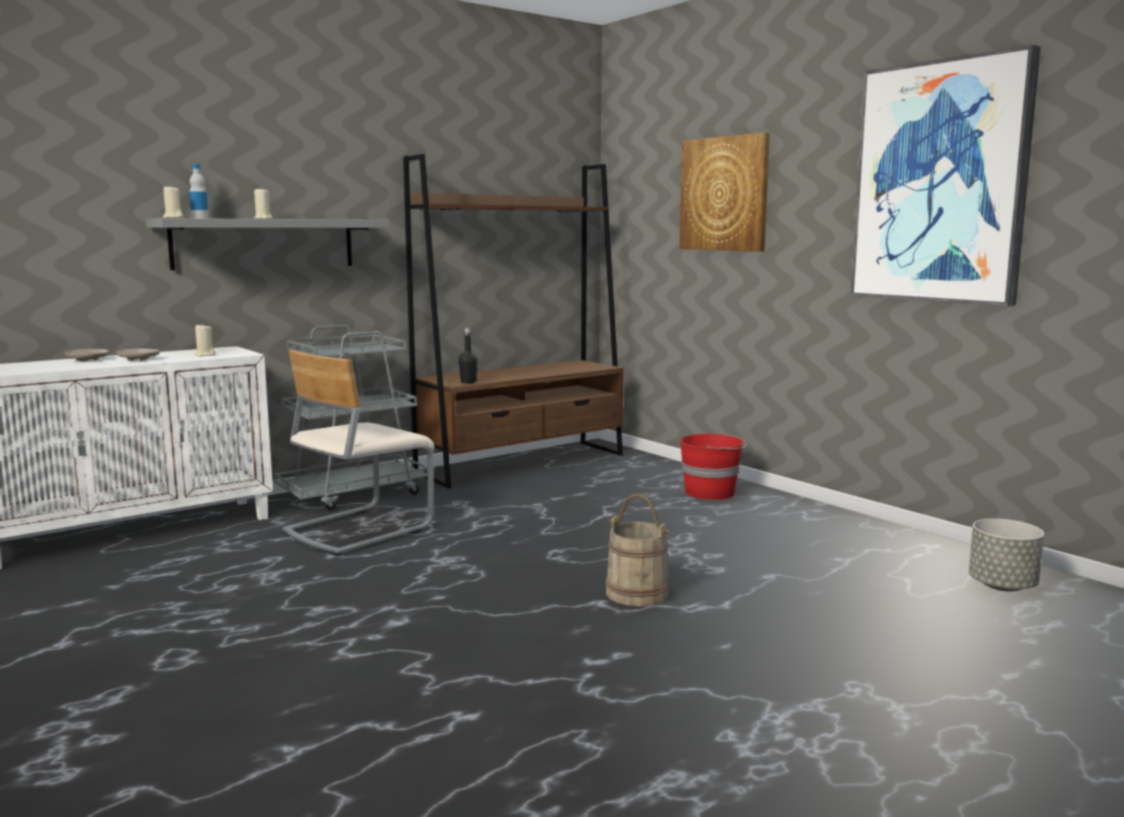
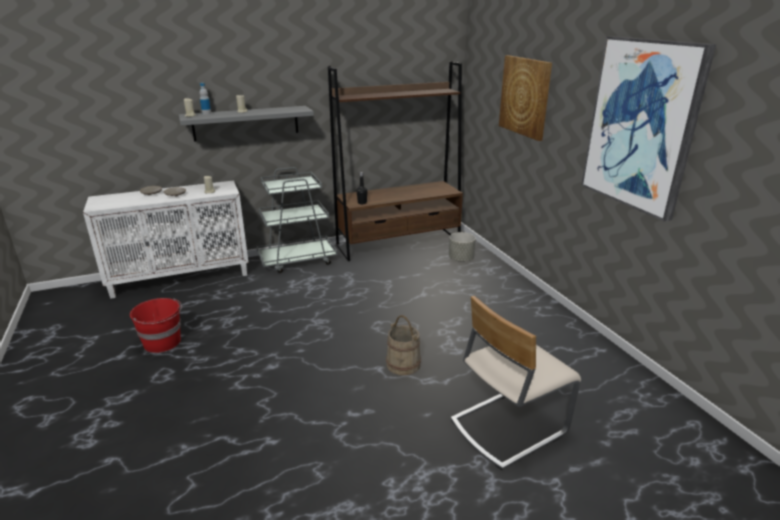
camera: 15 degrees right, 15 degrees up
beige chair [282,350,435,556] -> beige chair moved to [451,296,581,470]
red bucket [679,432,747,500] -> red bucket moved to [130,298,182,353]
grey planter [969,519,1044,592] -> grey planter moved to [449,232,476,262]

